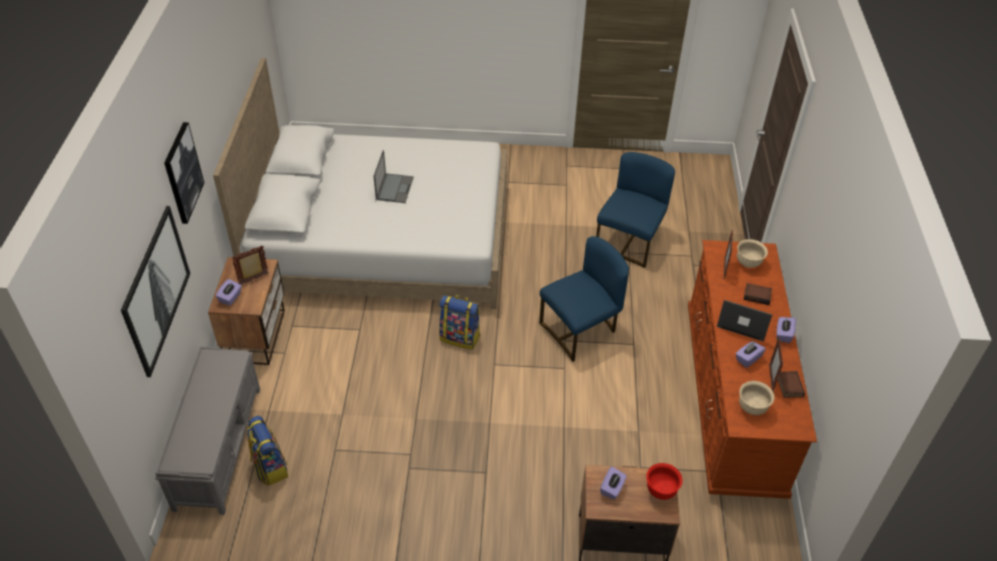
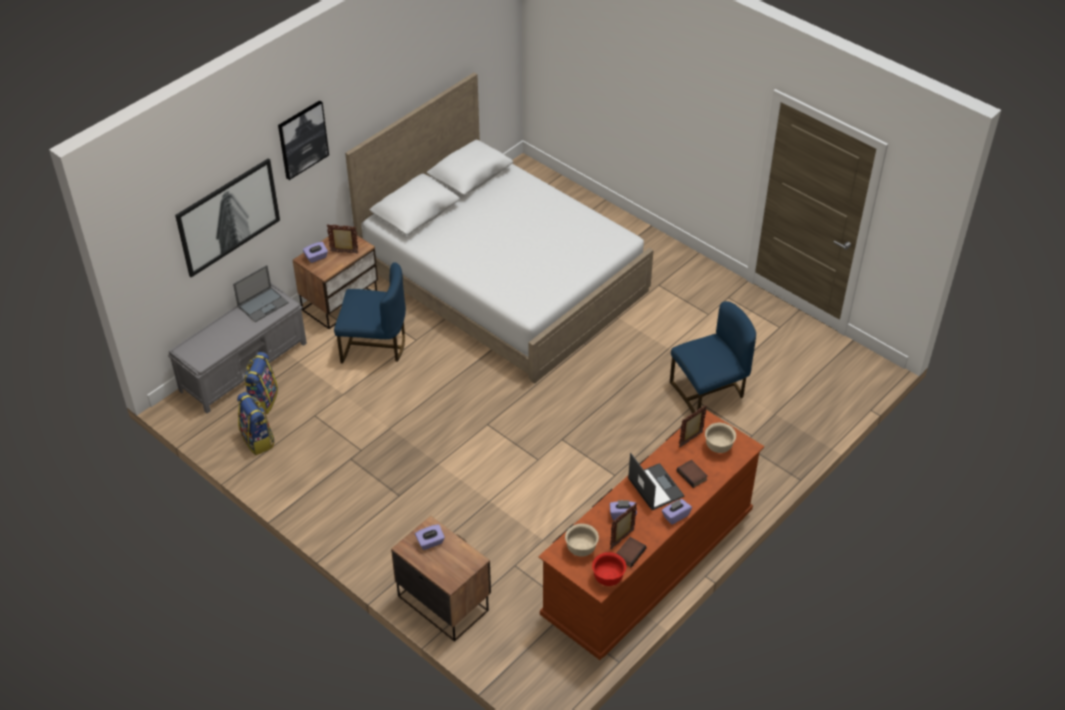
camera: 40 degrees right, 0 degrees up
laptop [374,150,414,203] -> laptop moved to [233,265,289,322]
backpack [439,295,480,350] -> backpack moved to [237,392,274,455]
blue chair [539,236,629,362] -> blue chair moved to [334,262,406,364]
red bowl [646,463,683,500] -> red bowl moved to [592,552,626,586]

